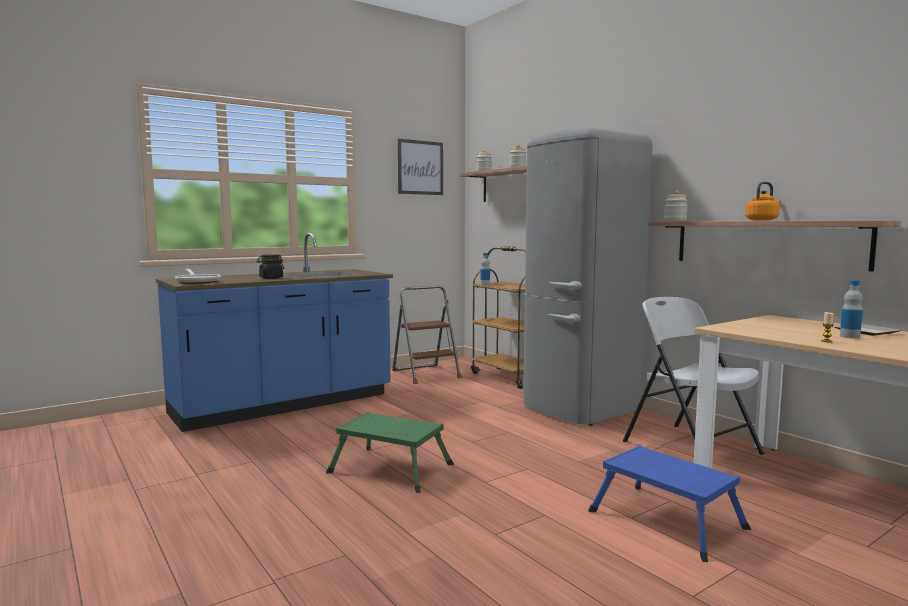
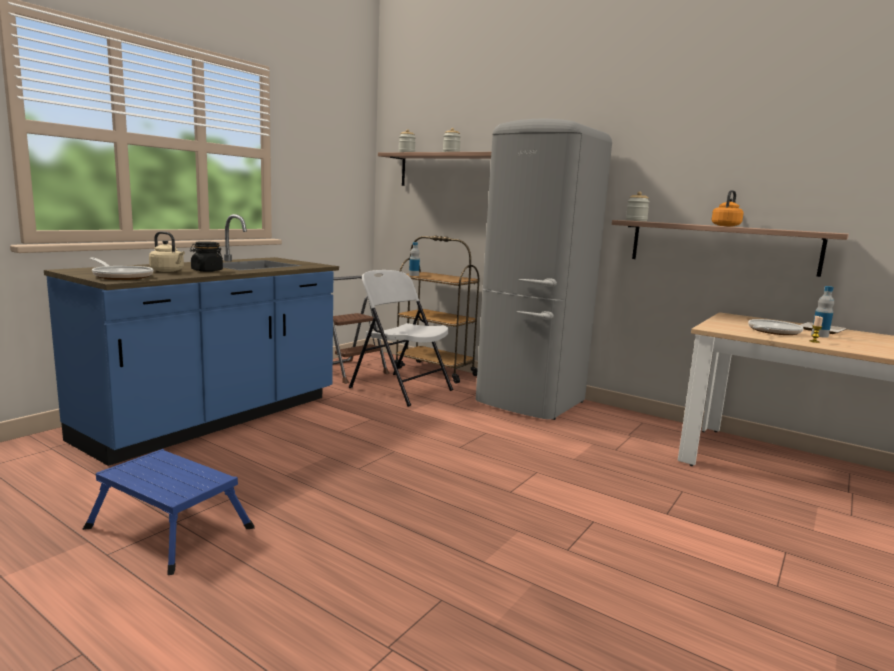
camera: 20 degrees left, 5 degrees up
green step ladder [326,412,454,493] -> none
picture [398,139,443,195] -> none
blue step ladder [588,446,751,562] -> blue step ladder moved to [82,449,255,575]
white chair [623,297,765,455] -> white chair moved to [349,270,453,407]
none -> beige kettle [149,231,185,272]
none -> frying pan [748,319,804,335]

